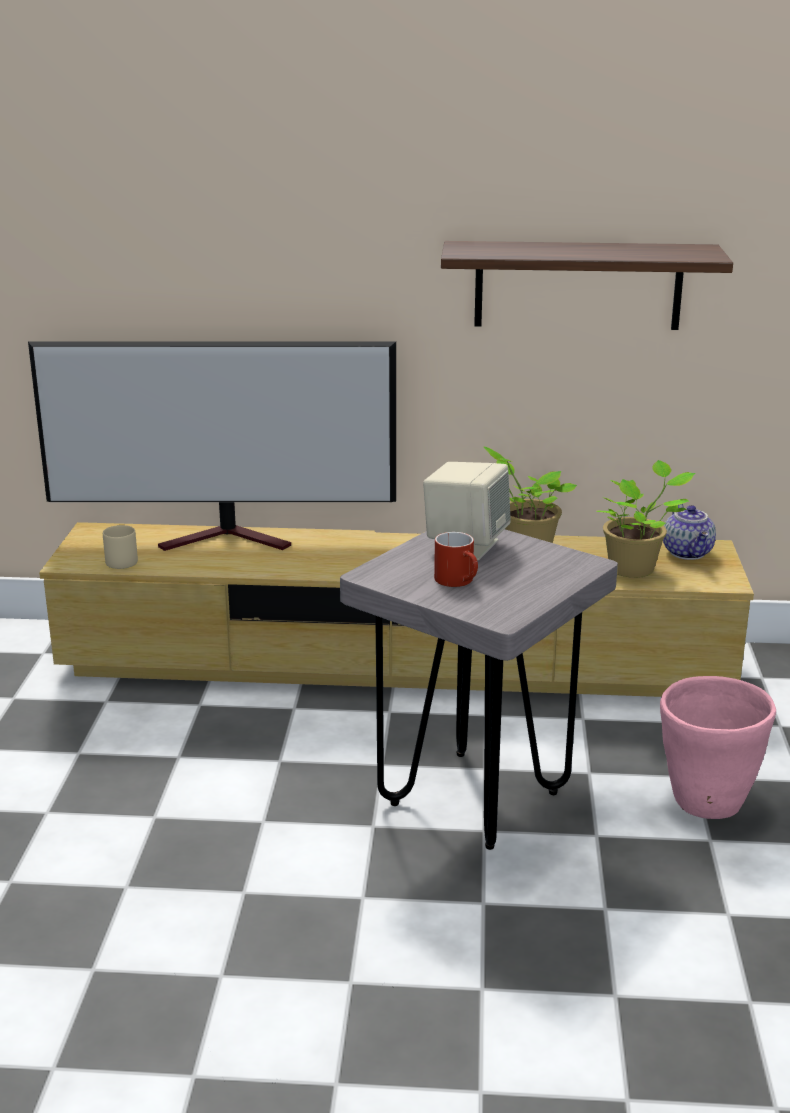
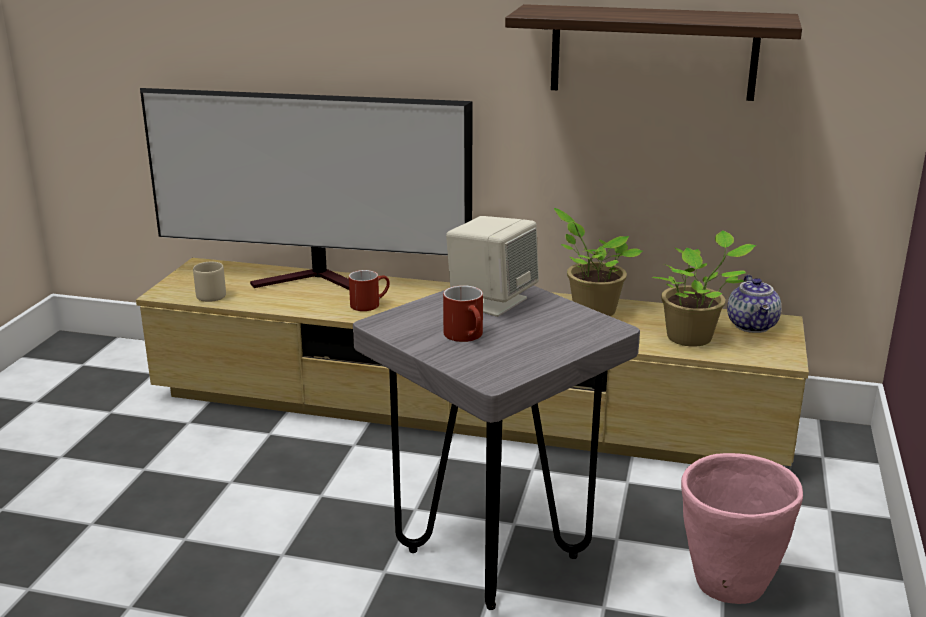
camera: 10 degrees right, 0 degrees up
none -> red mug [349,270,390,311]

